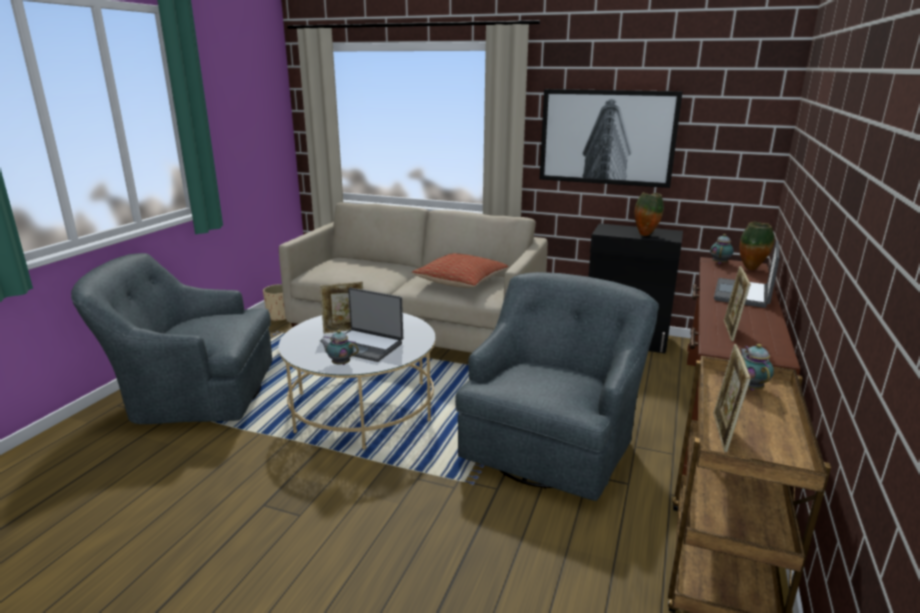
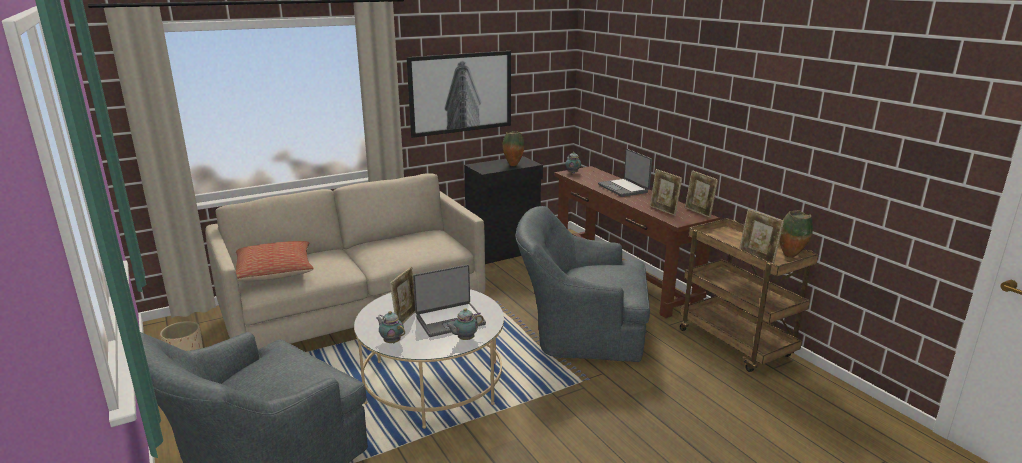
camera: 50 degrees left, 0 degrees up
pillow [412,253,509,288] -> pillow moved to [236,241,314,281]
grey armchair [455,272,659,501] -> grey armchair turned 60 degrees counterclockwise [515,206,650,362]
vase [740,222,774,270] -> vase moved to [779,210,813,258]
teapot [740,344,774,390] -> teapot moved to [376,311,405,343]
none -> picture frame [685,170,718,218]

